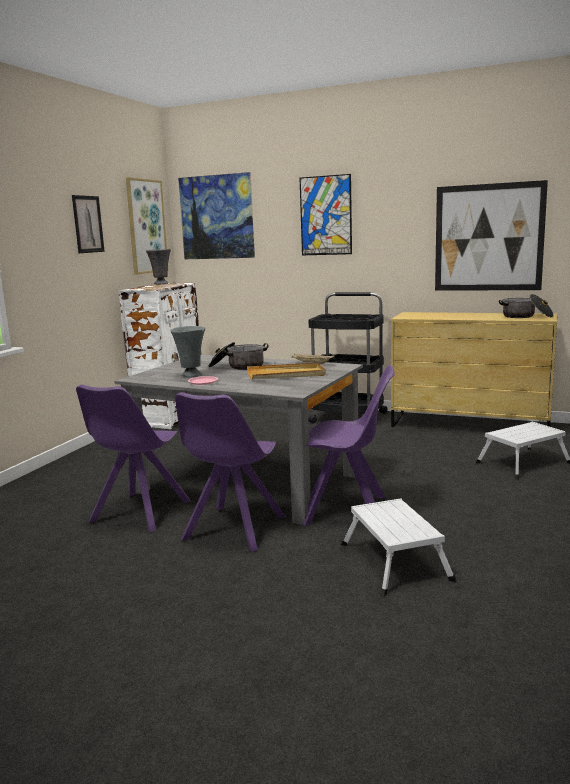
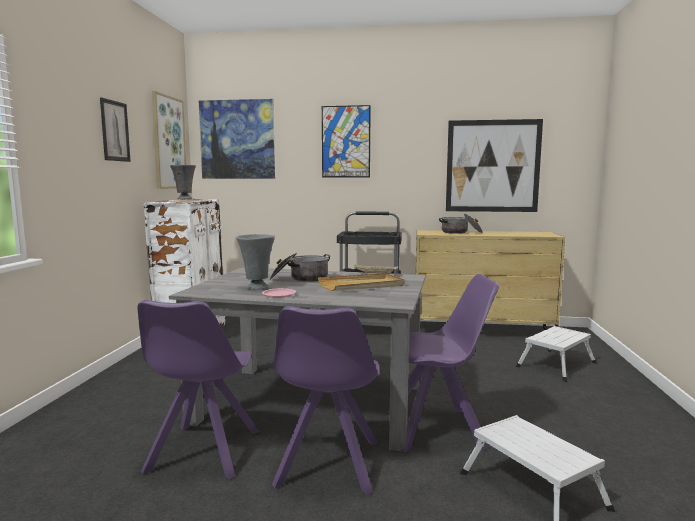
camera: 15 degrees left, 5 degrees down
cooking pot [499,294,554,318] -> cooking pot moved to [439,213,483,234]

